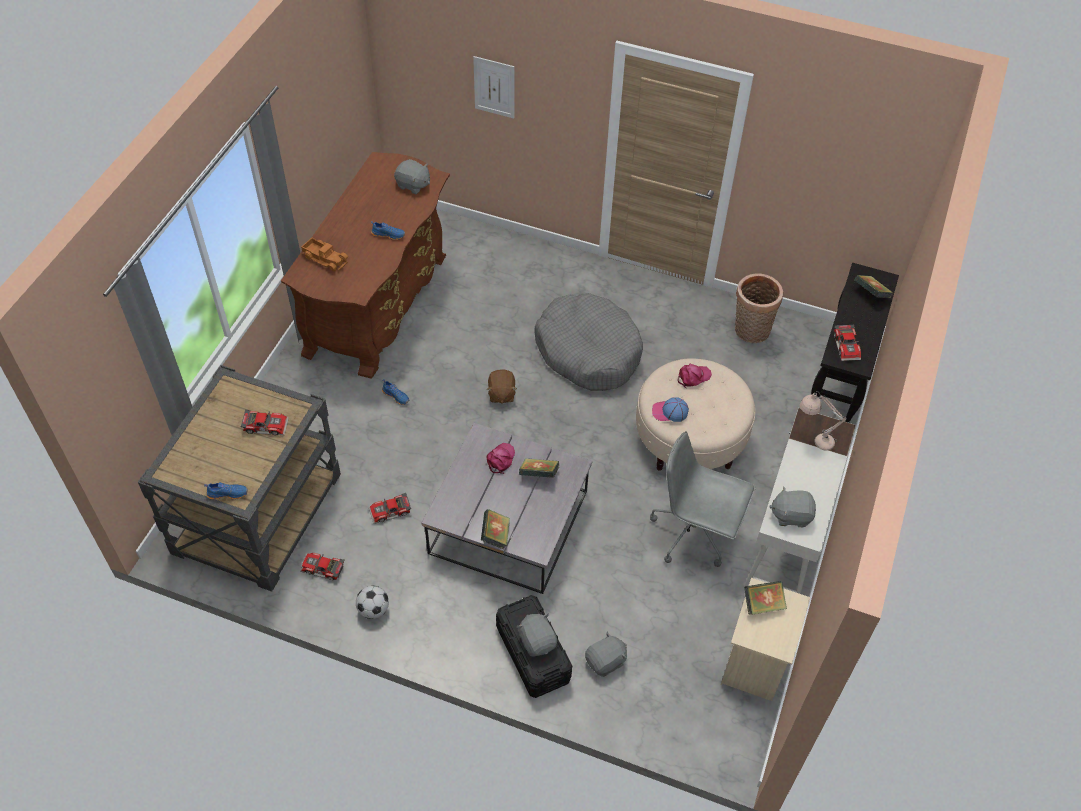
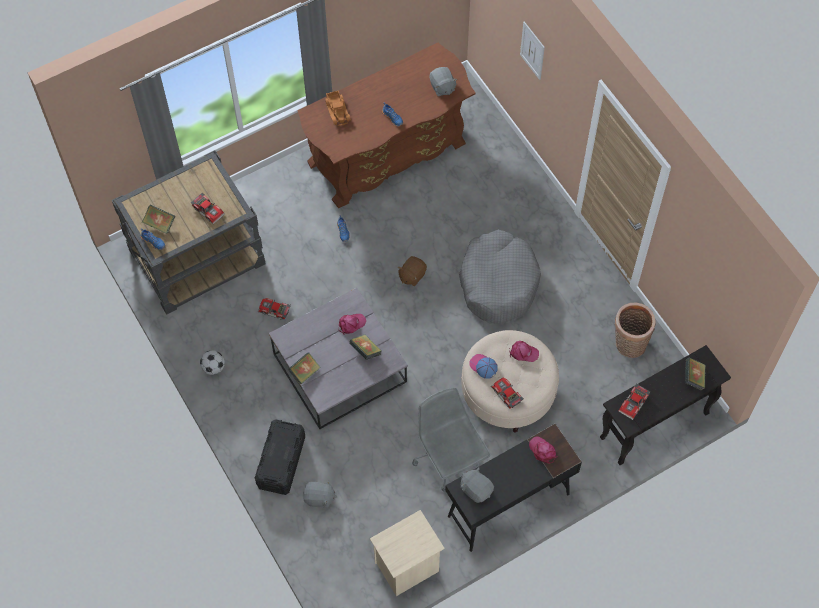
camera: 40 degrees right, 10 degrees up
toy car [300,553,345,580] -> toy car moved to [491,378,524,408]
grey plush toy [517,613,557,656] -> none
white desk [744,408,856,594] -> black desk [445,424,582,552]
book [744,581,787,615] -> book moved to [142,204,175,234]
beige table lamp [800,391,847,451] -> pink cap [529,436,557,464]

